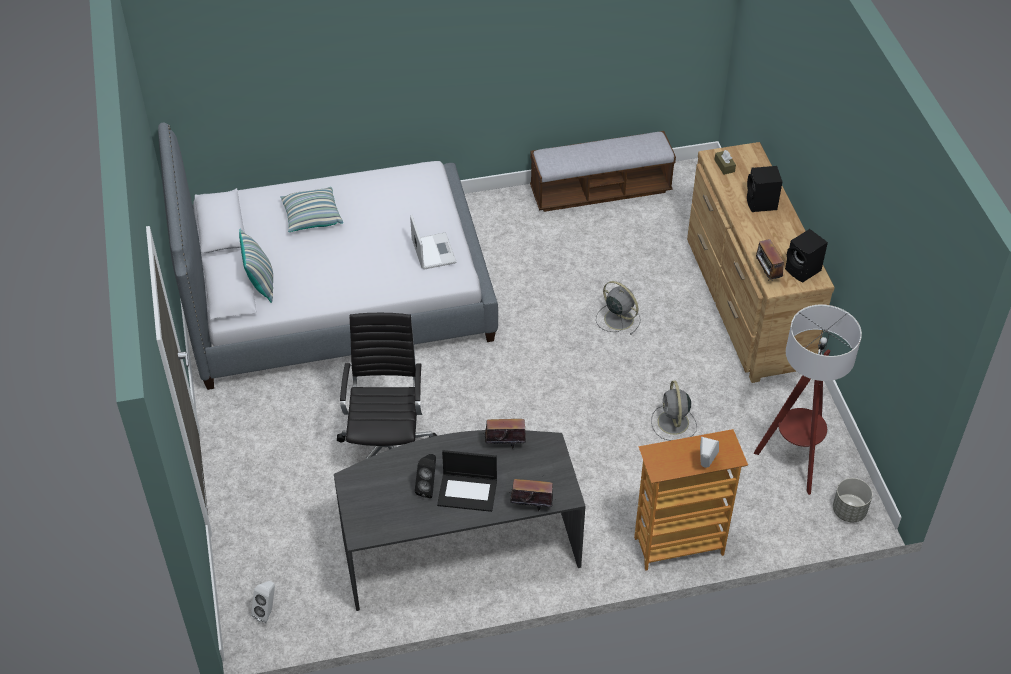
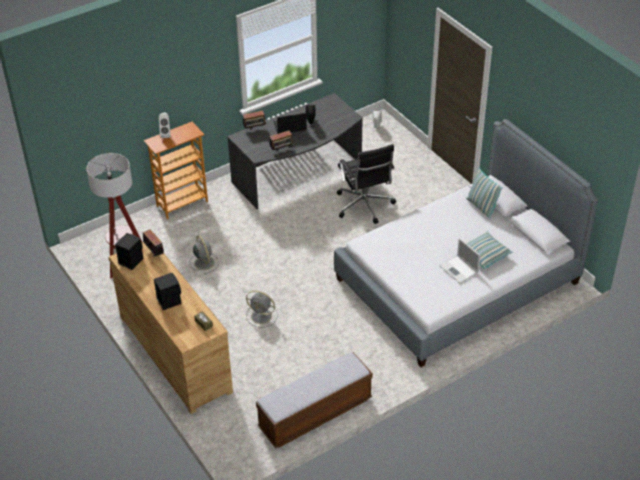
camera: 160 degrees right, 5 degrees down
laptop [410,215,456,270] -> laptop moved to [439,238,481,283]
grey planter [833,478,873,522] -> none

